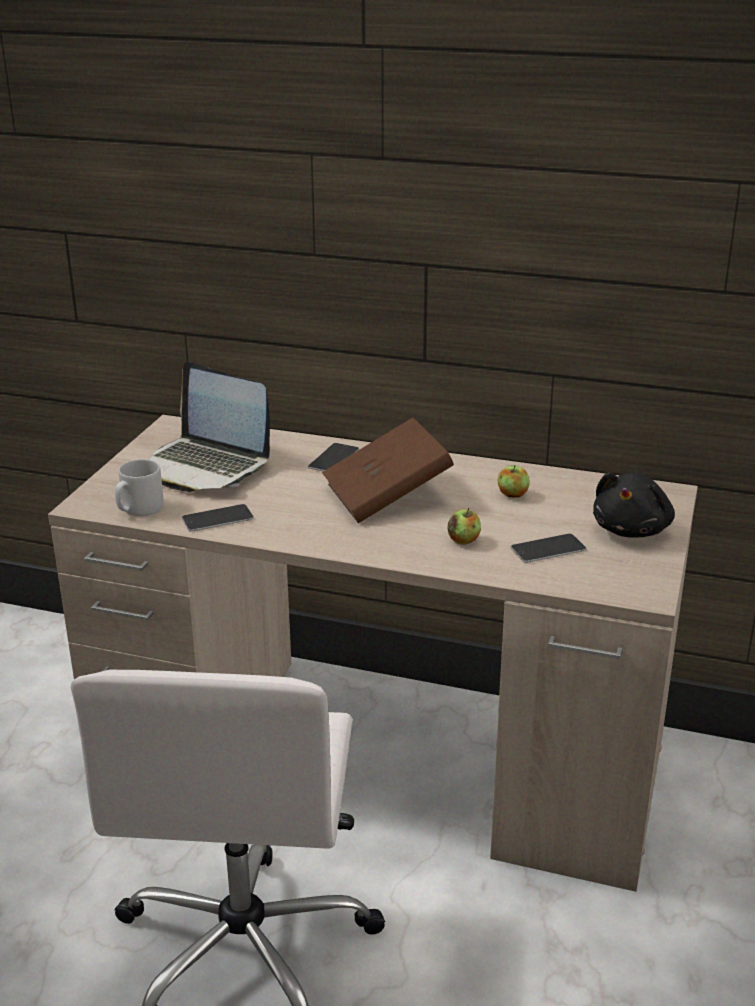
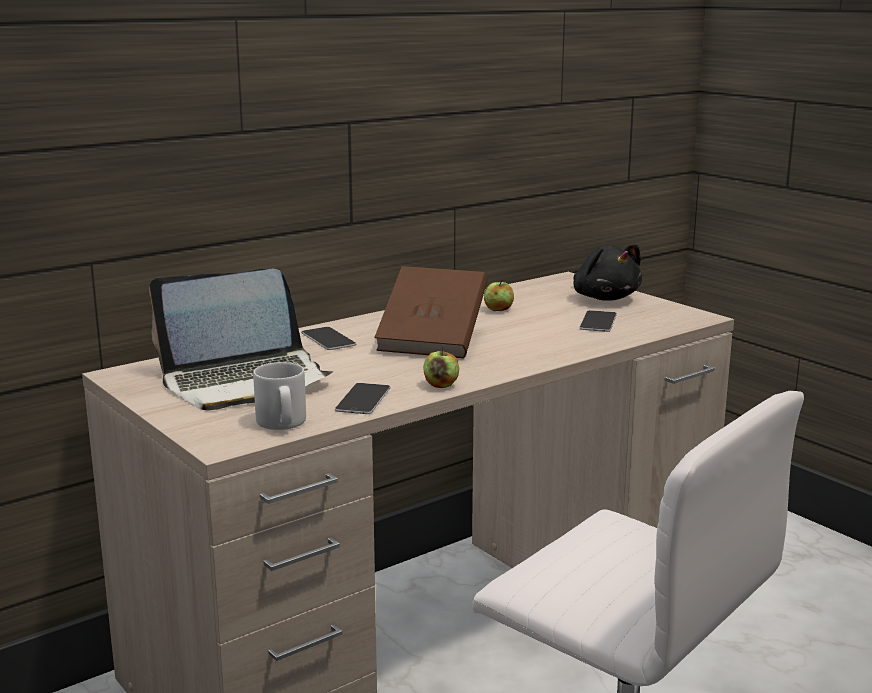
camera: 55 degrees left, 10 degrees down
apple [447,508,481,545] -> apple moved to [423,346,459,388]

